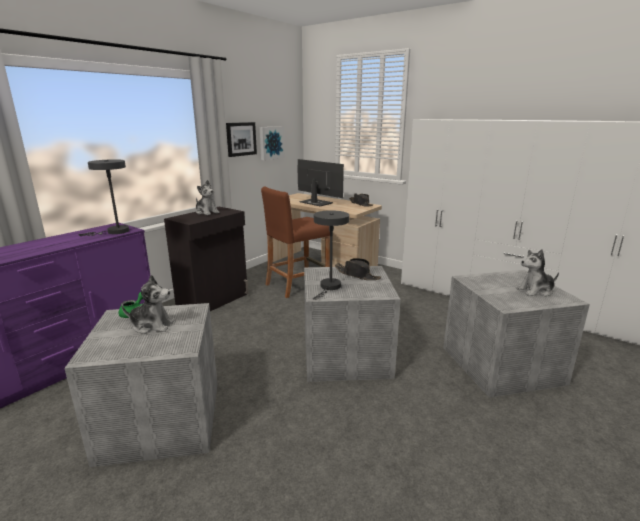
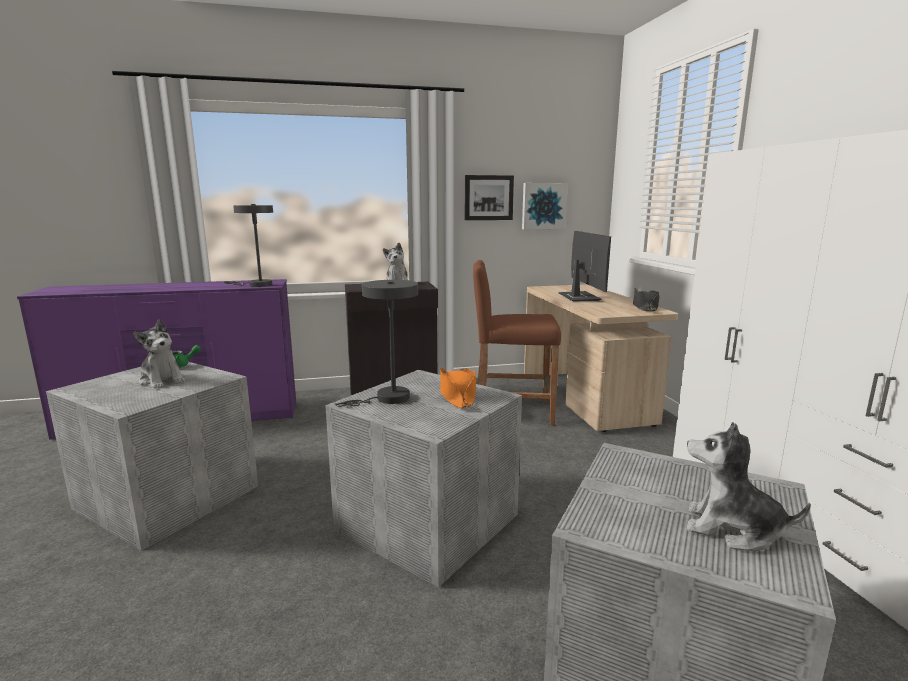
camera: 40 degrees right, 5 degrees down
black hat [334,258,381,280] -> orange hat [440,368,476,409]

